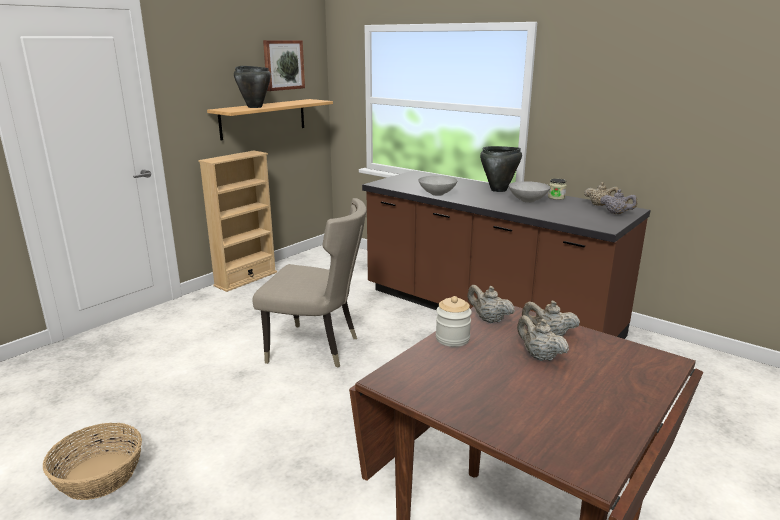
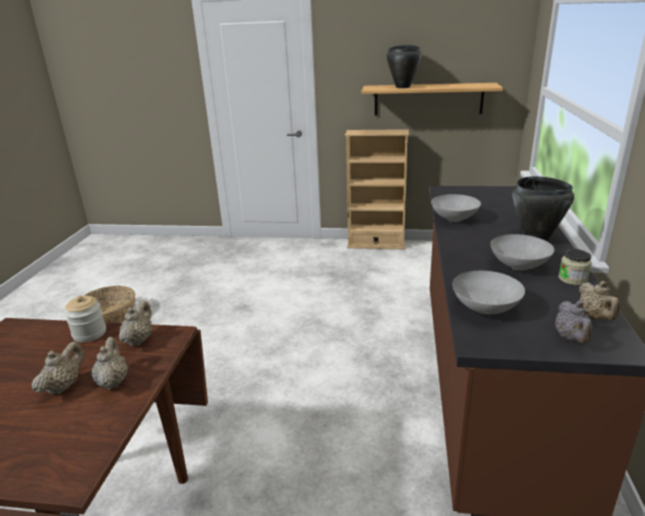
camera: 60 degrees right, 5 degrees up
beige chair [252,198,367,367] -> none
picture [263,40,305,91] -> none
none -> grey bowl [452,271,525,315]

